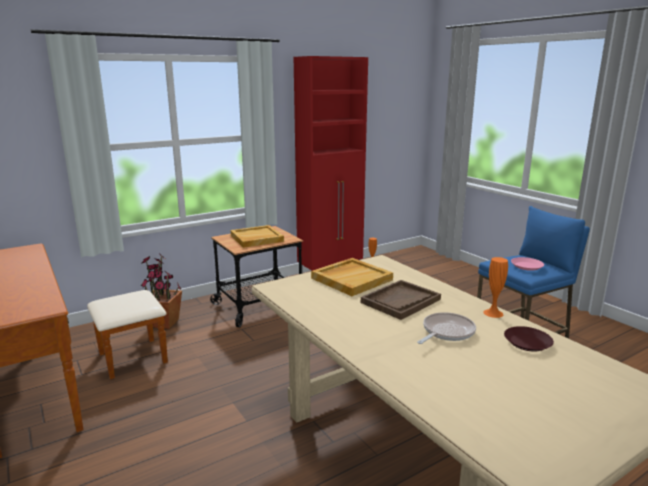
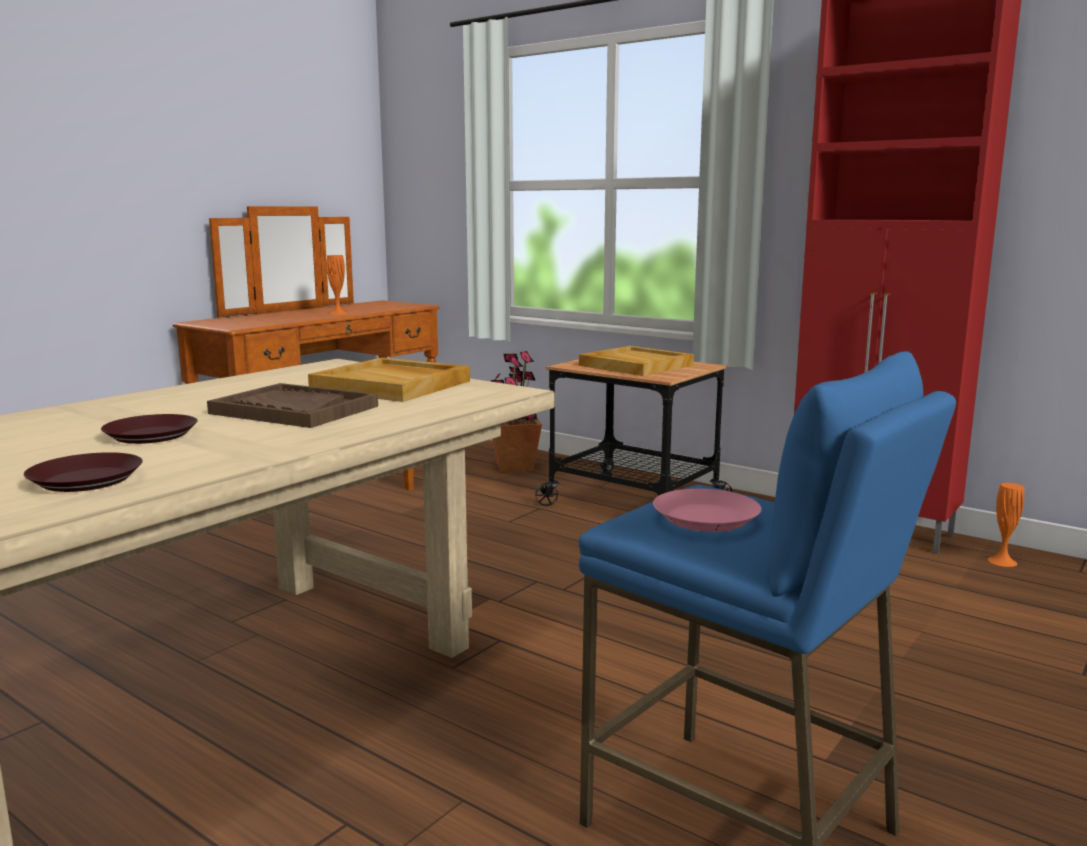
camera: 70 degrees right, 5 degrees down
frying pan [417,312,476,344] -> brown plate [101,414,197,444]
orange vase [483,257,508,318] -> orange vase moved to [327,255,348,315]

